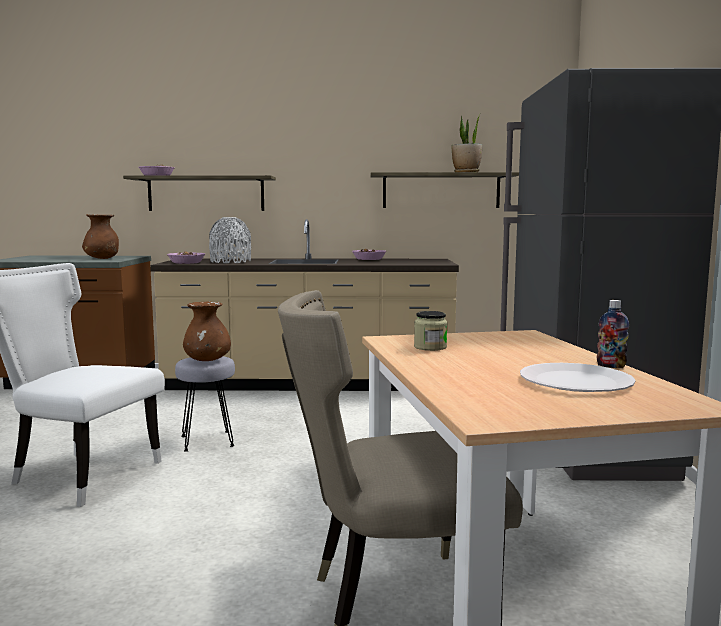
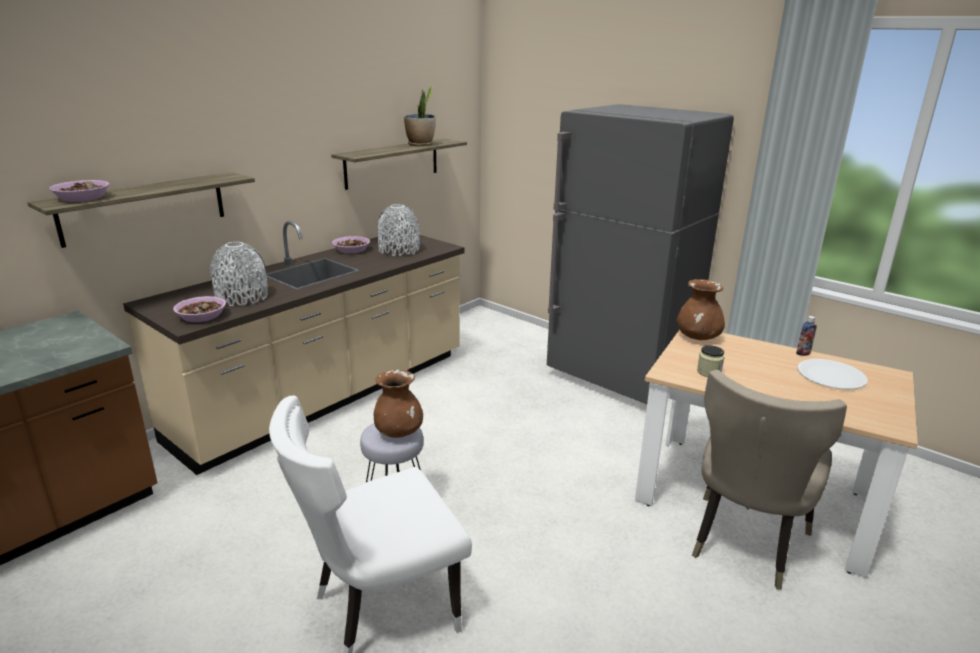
camera: 50 degrees left, 15 degrees up
brown vase [82,214,119,259] -> brown vase moved to [677,279,725,340]
none -> grey vase [378,204,420,256]

